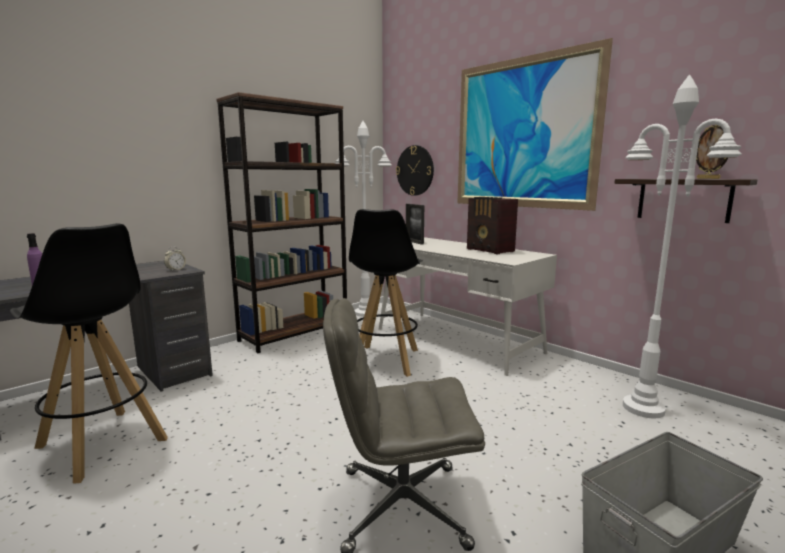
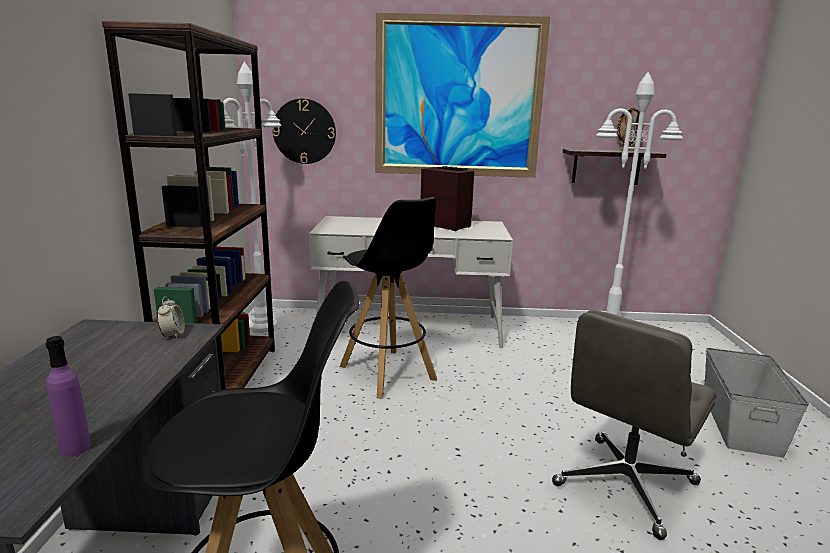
camera: 45 degrees left, 5 degrees up
picture frame [406,204,424,245] -> none
radio [467,197,518,254] -> radio turned 150 degrees counterclockwise [421,166,474,231]

